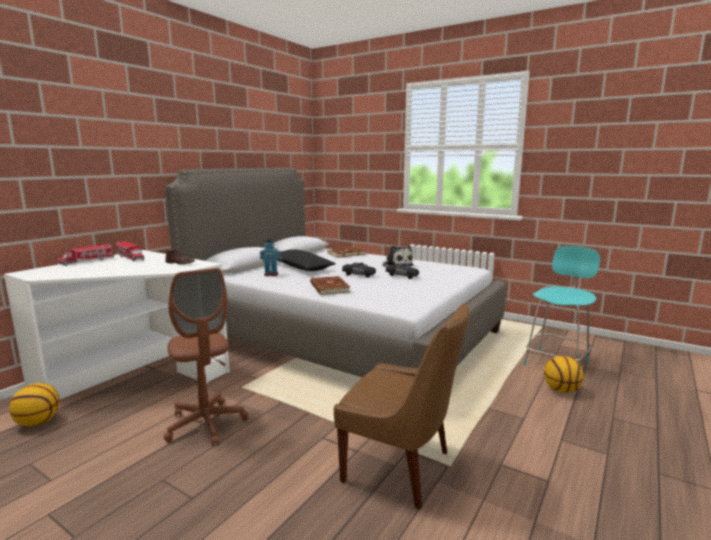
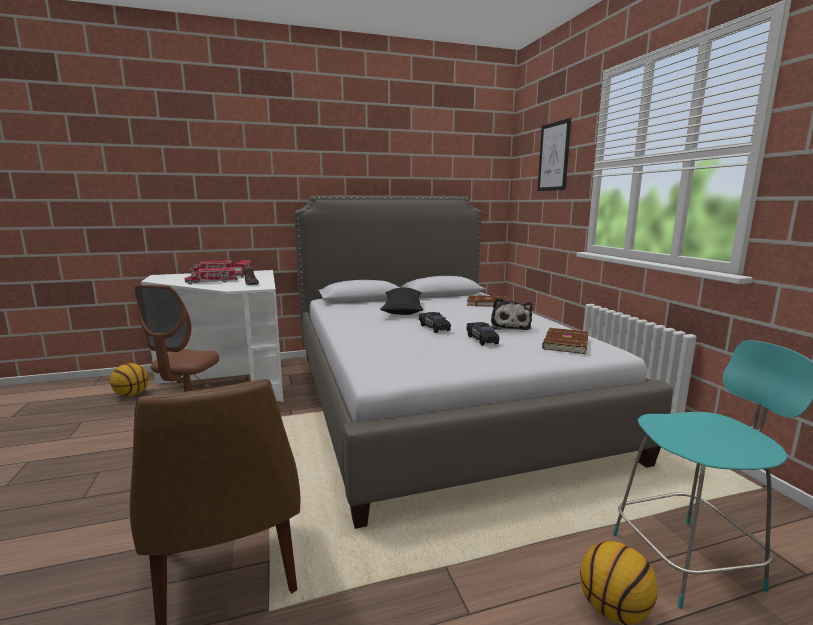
camera: 40 degrees right, 0 degrees up
toy robot [260,238,282,276] -> none
brown book [310,276,350,295] -> brown book moved to [542,328,588,354]
none -> toy truck [185,267,238,284]
none -> picture [537,118,571,191]

